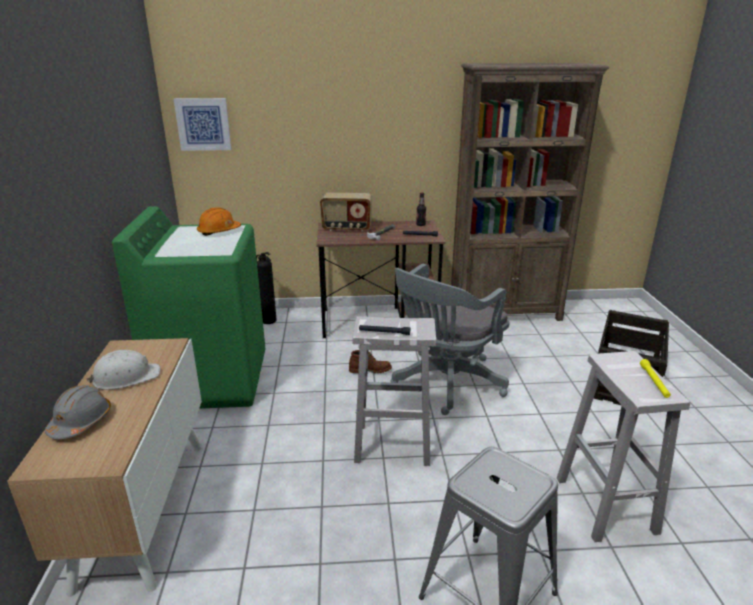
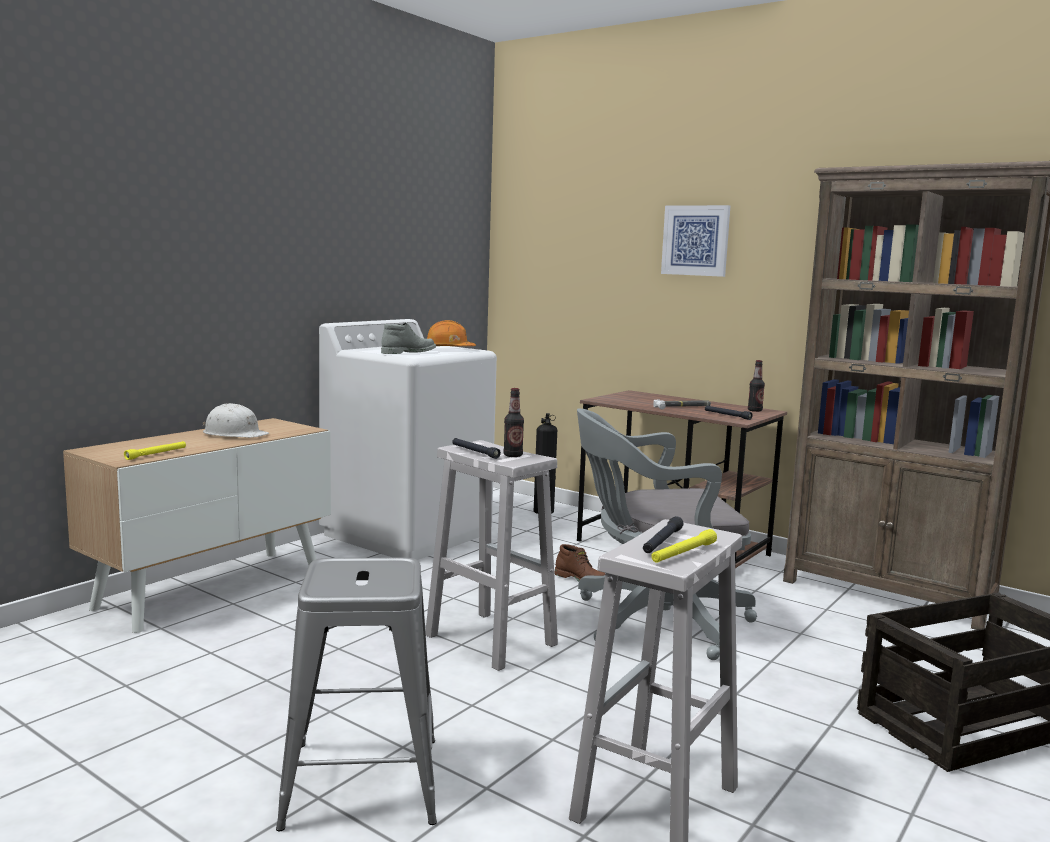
camera: 40 degrees right, 15 degrees down
grey hard hat [45,385,111,439] -> none
green washing machine [112,206,265,409] -> white washing machine [319,319,497,560]
picture [174,98,232,151] -> picture moved to [661,205,730,277]
radio [320,193,372,232] -> none
none -> yellow flashlight [124,441,186,460]
none -> grey boot [381,322,436,354]
none -> bottle [503,388,524,457]
none -> black flashlight [643,516,683,553]

